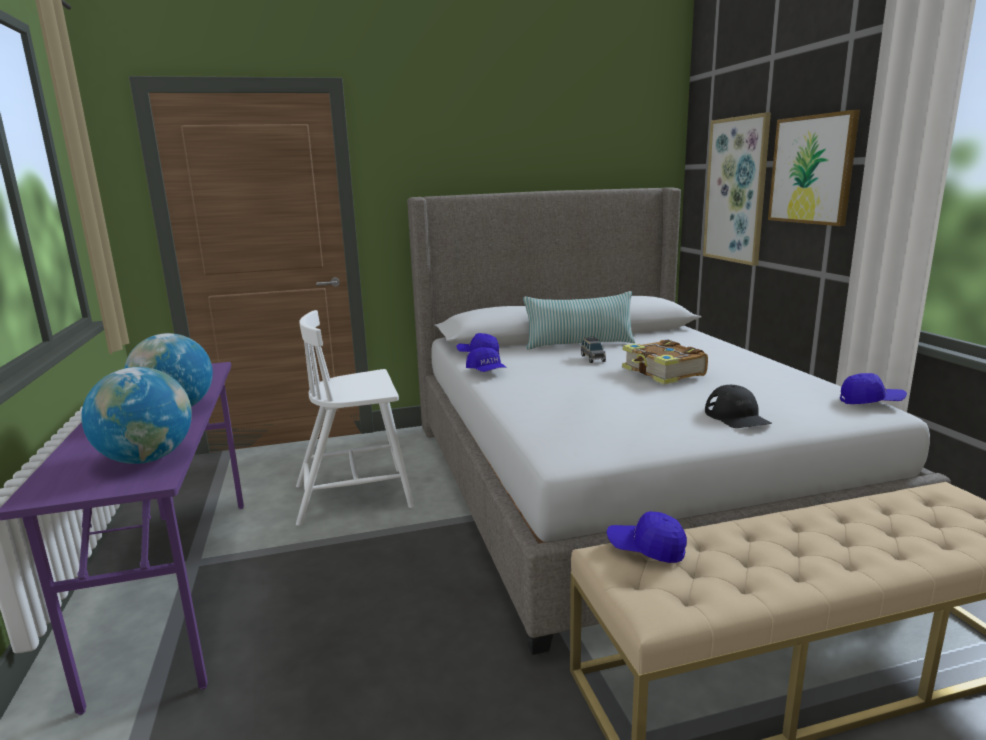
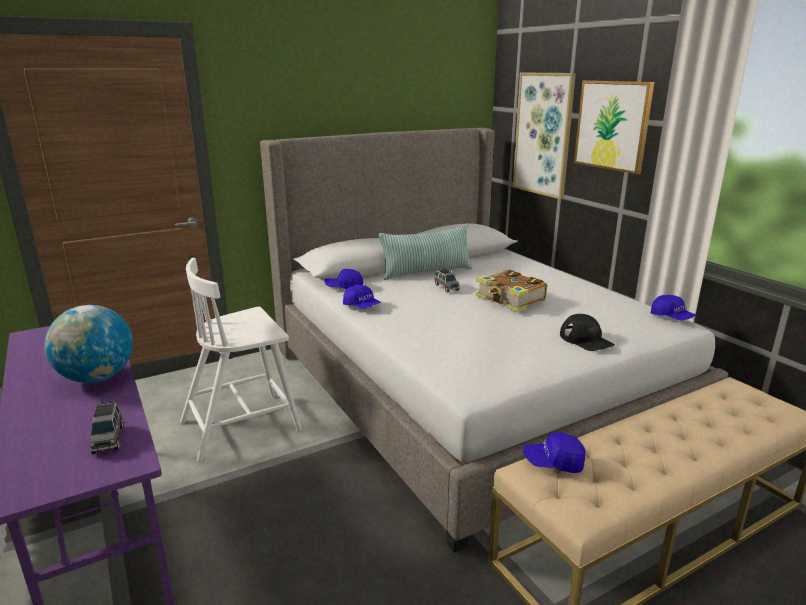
camera: 15 degrees left, 5 degrees up
globe [81,367,192,464] -> grey toy car [89,402,123,454]
blue cap [840,373,907,404] -> blue cap turned 60 degrees clockwise [651,295,698,320]

